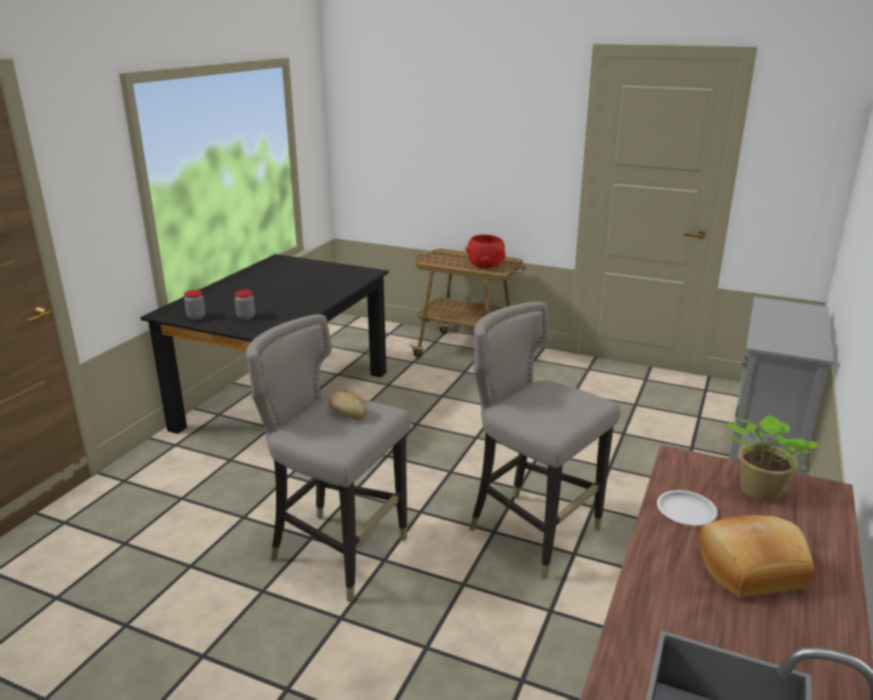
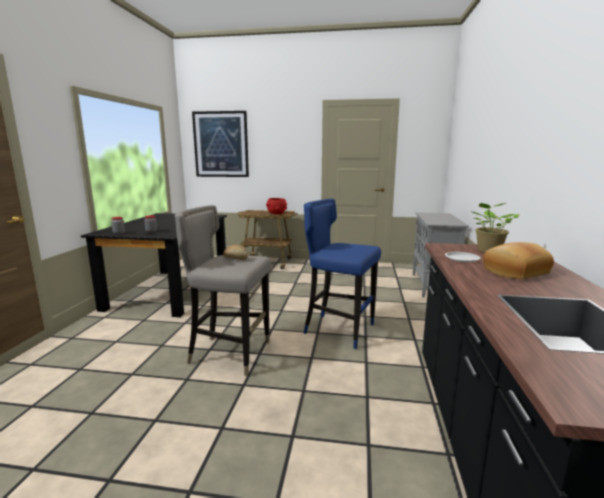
camera: 15 degrees left, 10 degrees down
grey stool [469,302,620,580] -> blue stool [304,199,381,349]
none -> picture [192,111,249,177]

